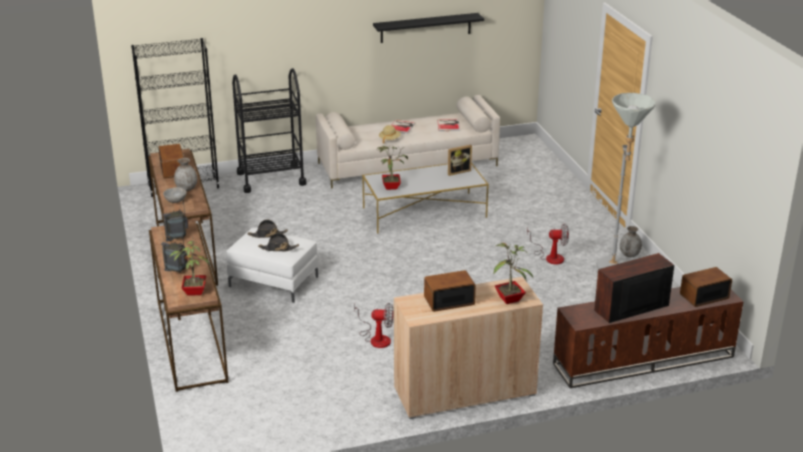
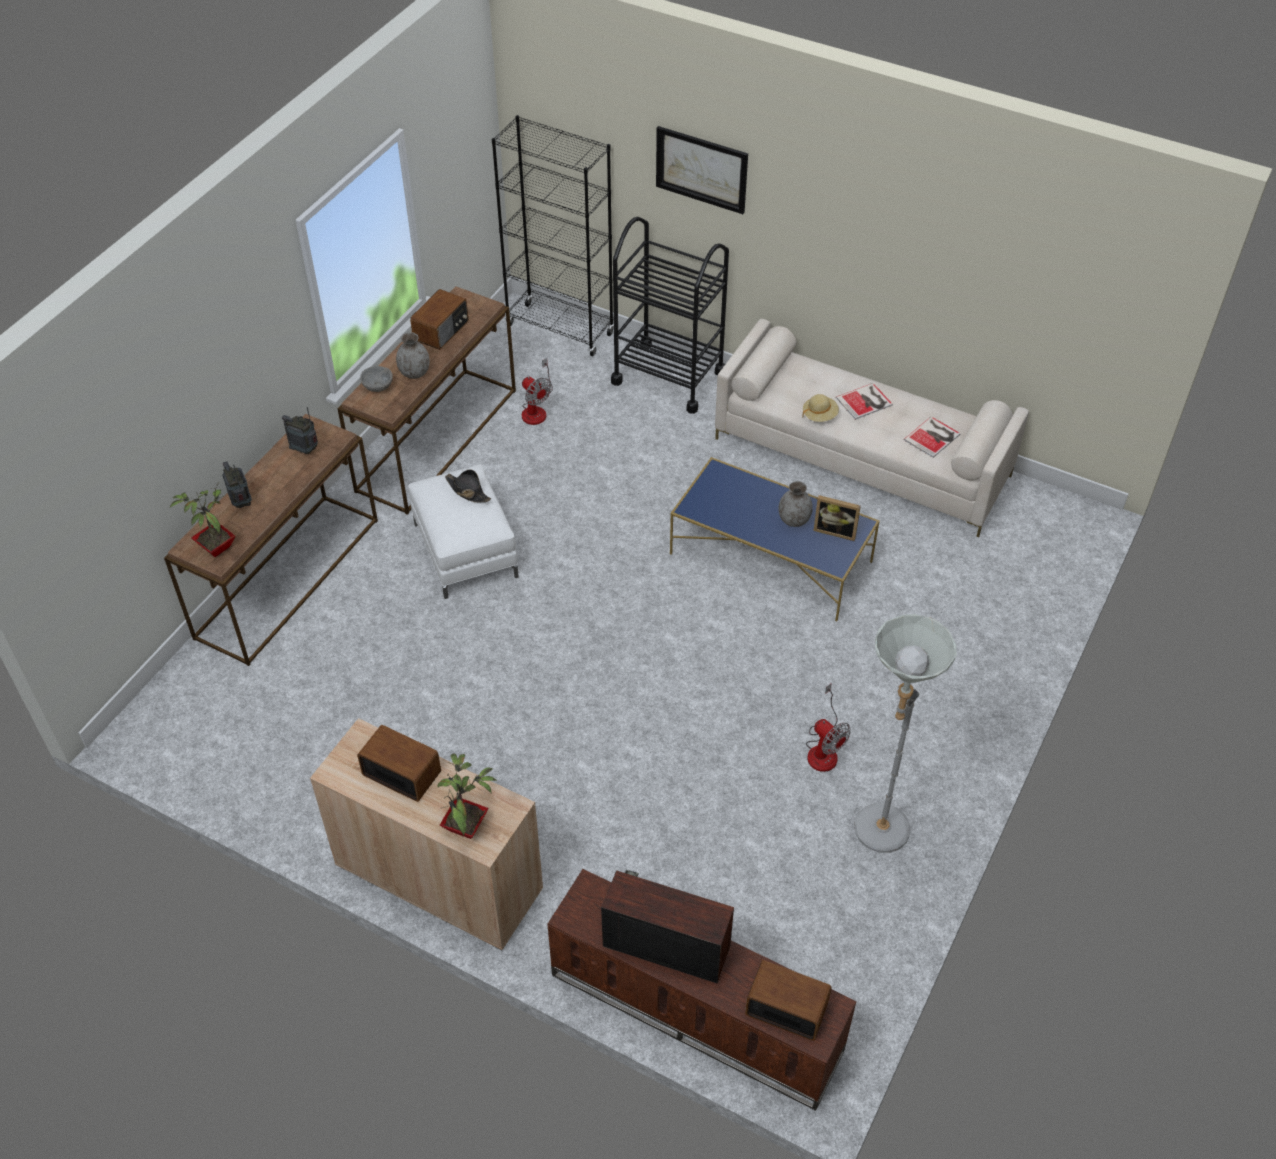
camera: 45 degrees right, 20 degrees up
black hat [258,233,299,251] -> none
fan [354,303,394,348] -> fan moved to [522,358,553,425]
white coffee table [362,164,489,234] -> blue coffee table [670,457,880,621]
black shelf [373,13,484,43] -> none
potted plant [378,146,408,190] -> none
grey vase [620,226,642,257] -> grey vase moved to [778,481,813,527]
none -> picture [656,126,748,214]

